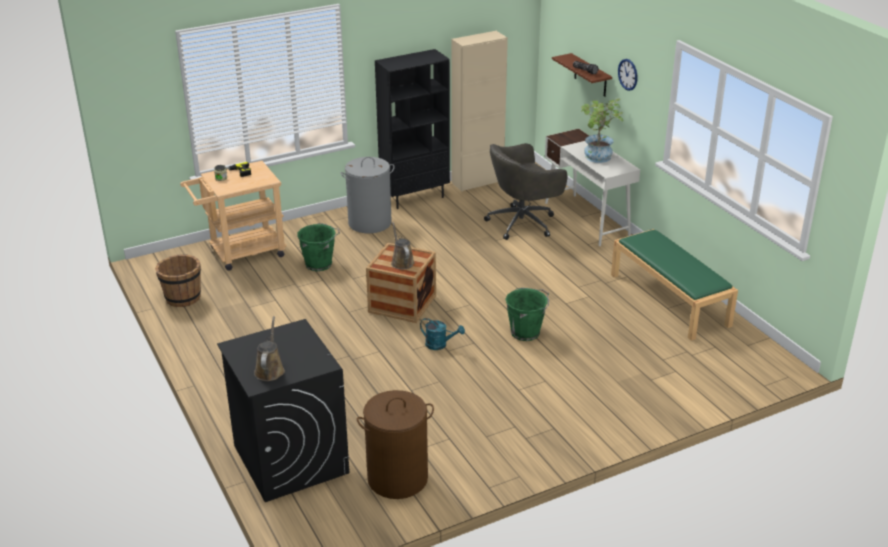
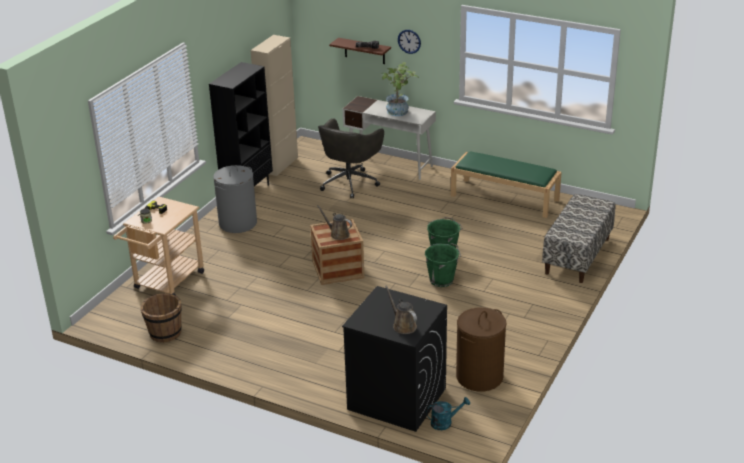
camera: 35 degrees left, 0 degrees up
green bucket [297,223,340,271] -> green bucket moved to [425,243,461,287]
turquoise watering can [420,318,465,350] -> turquoise watering can moved to [426,397,470,430]
none -> bench [542,194,615,283]

